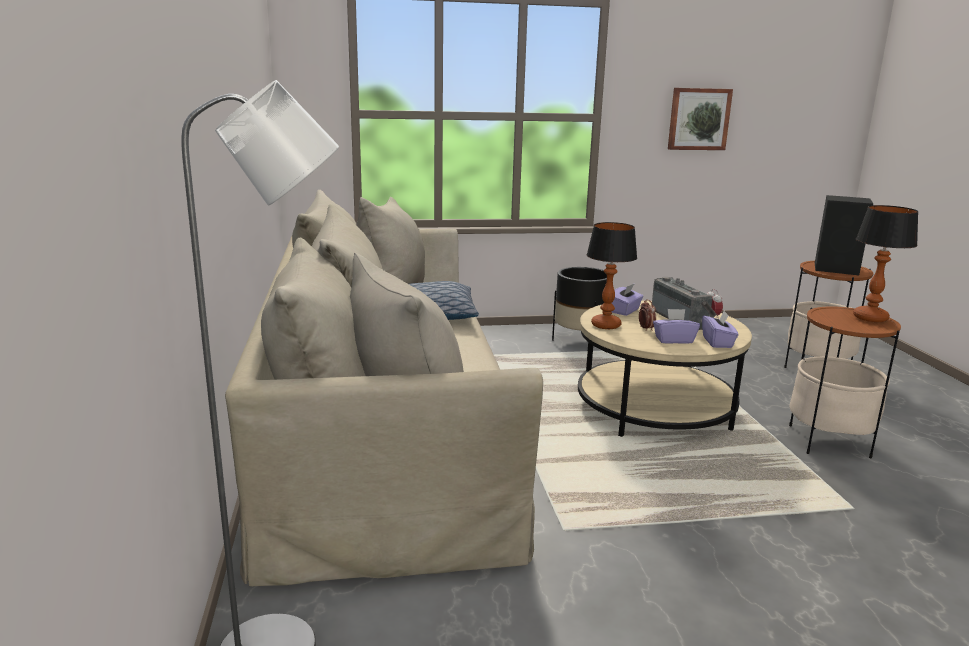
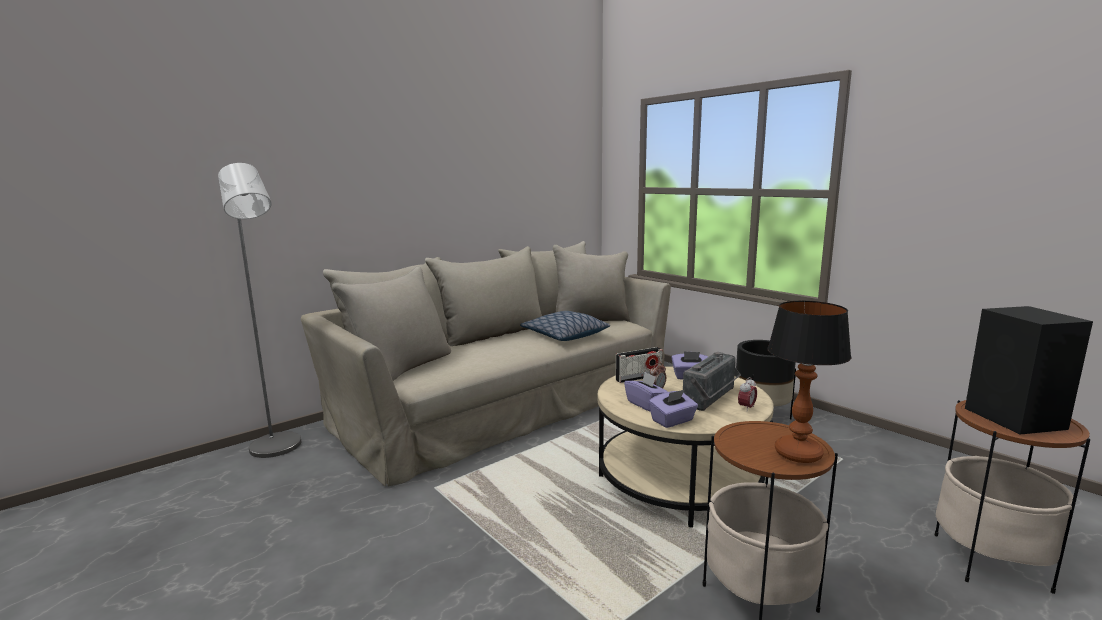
camera: 60 degrees right, 5 degrees down
table lamp [587,222,637,329] -> radio [616,347,662,383]
picture [668,88,733,150] -> none

